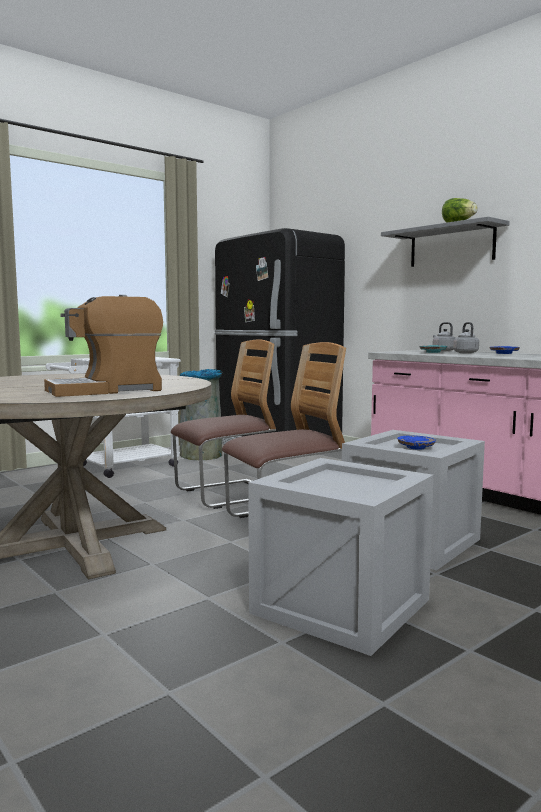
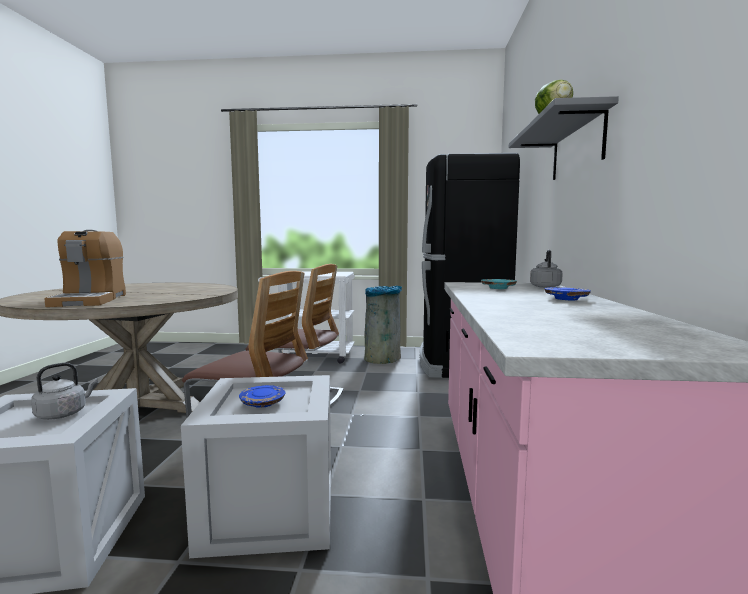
camera: 45 degrees right, 0 degrees up
coffee machine [44,295,163,397] -> coffee machine turned 120 degrees counterclockwise [44,230,126,307]
grey kettle [453,322,479,353] -> grey kettle moved to [31,363,98,420]

